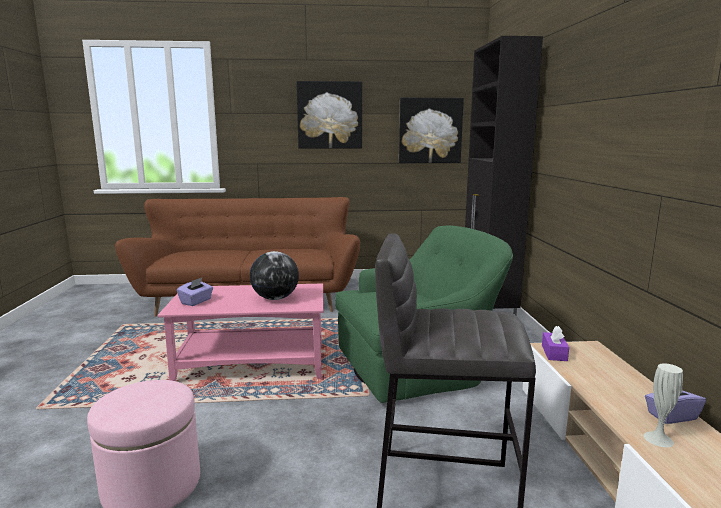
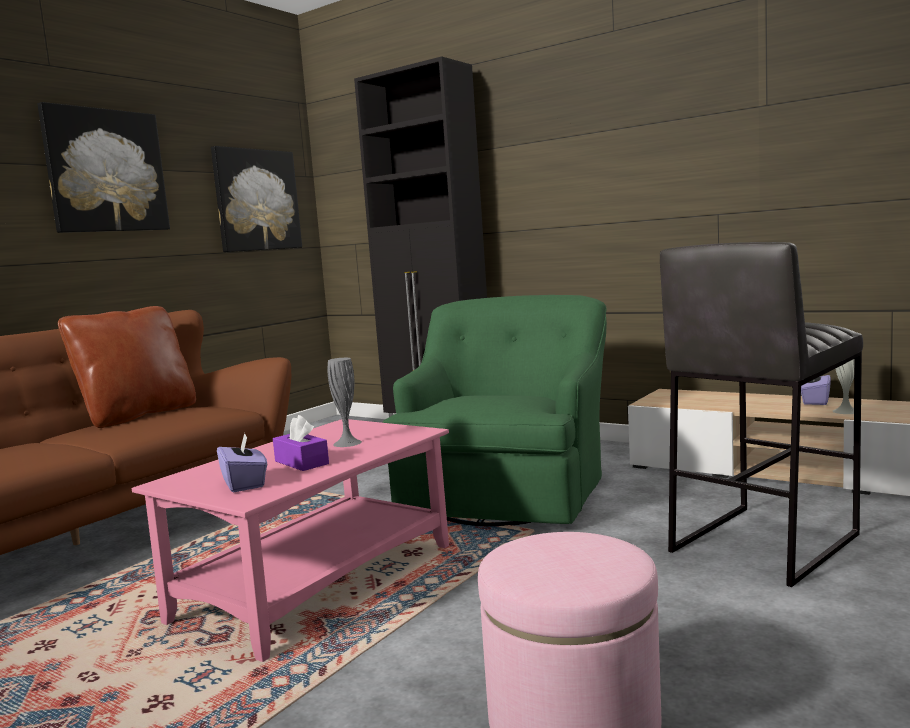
camera: 50 degrees left, 5 degrees down
globe [250,251,299,300] -> grey vase [328,358,362,447]
purple tissue box [542,326,569,361] -> purple tissue box moved to [273,415,329,471]
none -> brown pillow [58,306,196,428]

